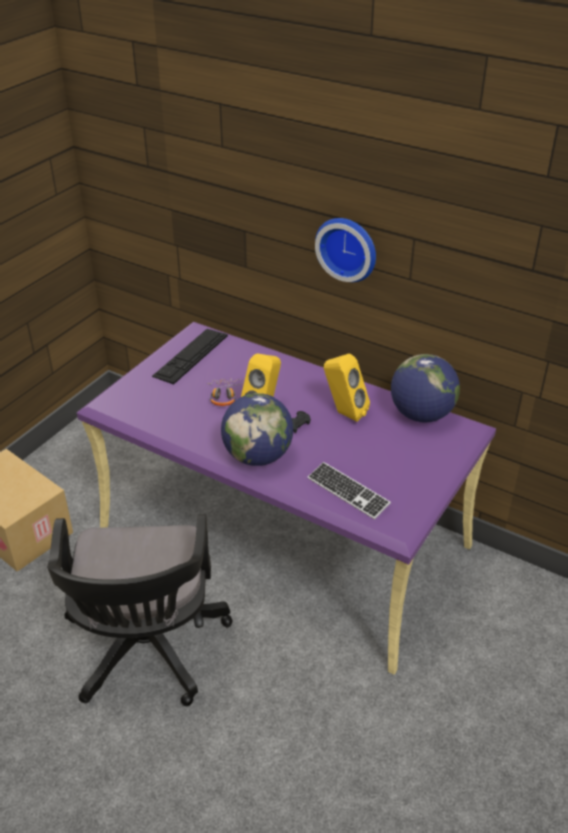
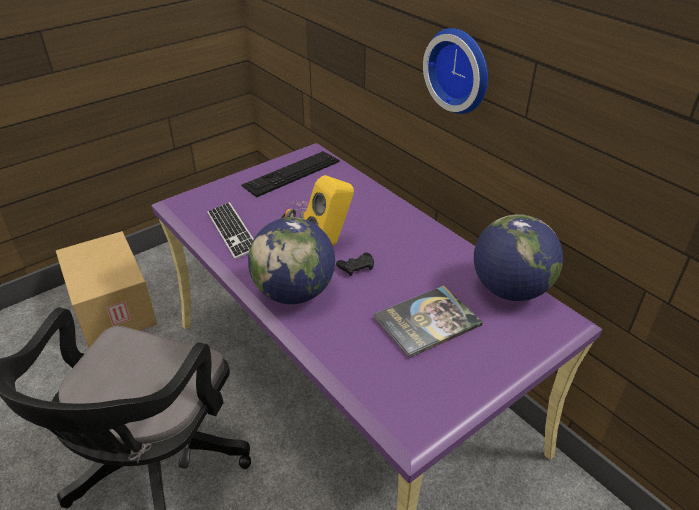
camera: 20 degrees right, 0 degrees up
keyboard [308,462,391,520] -> keyboard moved to [207,202,254,259]
yellow speaker [324,354,370,422] -> none
none -> book [374,286,483,358]

